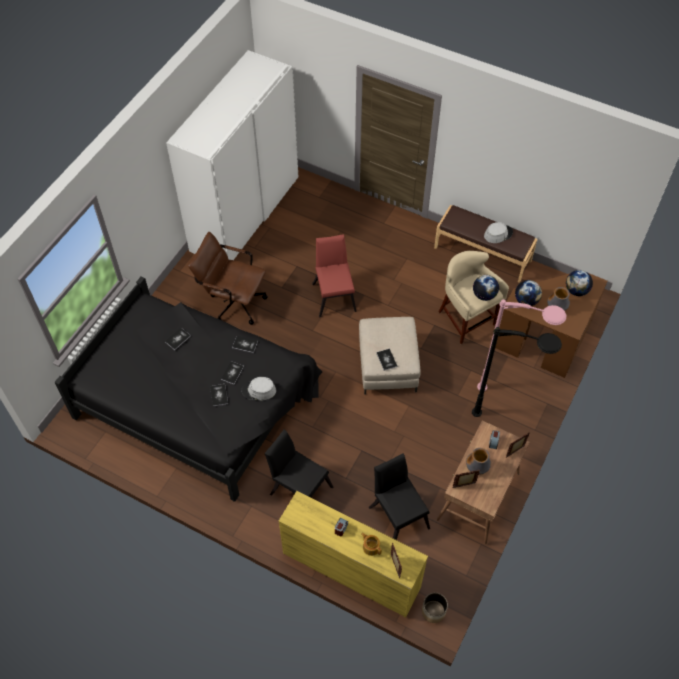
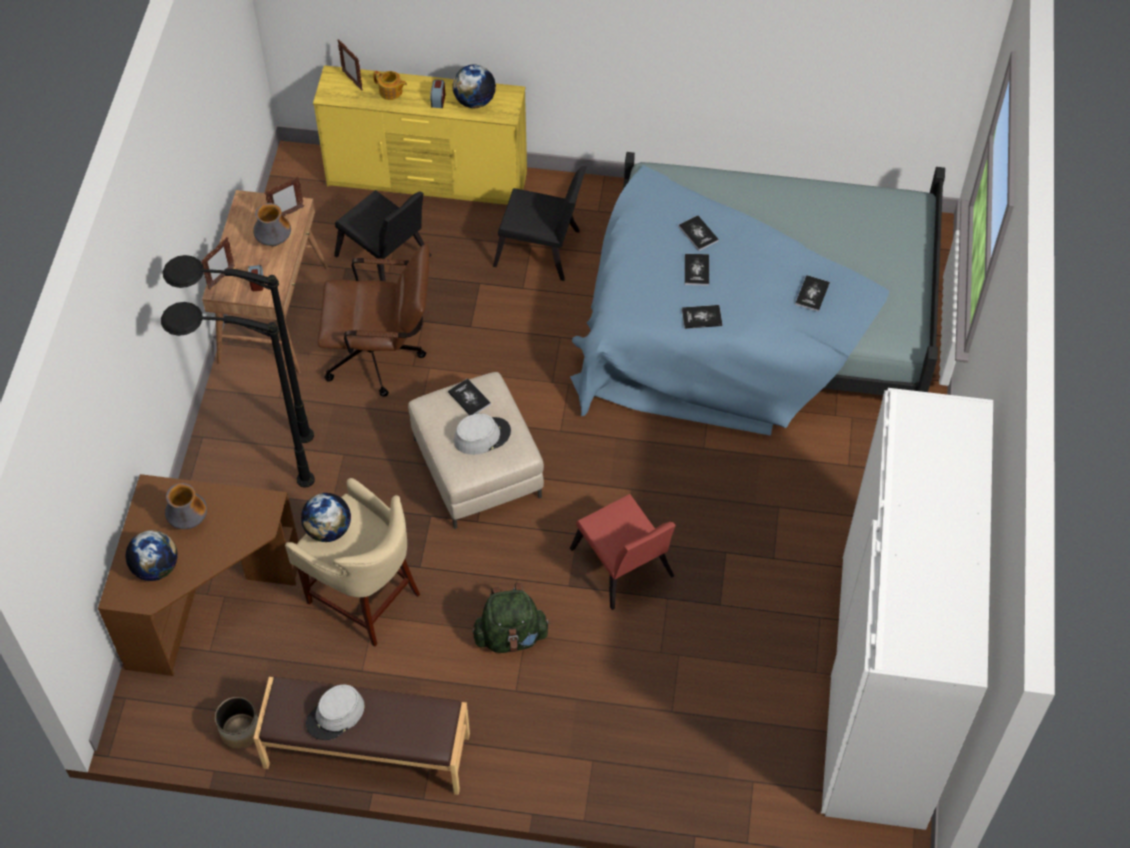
camera: 160 degrees right, 0 degrees up
black bed [55,276,322,502] -> blue bed [570,152,945,436]
brown office chair [188,232,268,325] -> brown office chair moved to [318,244,430,397]
grey hat [241,377,276,401] -> grey hat moved to [454,414,511,455]
planter [422,593,448,623] -> planter moved to [215,697,258,749]
pink floor lamp [477,300,566,391] -> black floor lamp [161,302,315,488]
globe [515,280,542,306] -> globe moved to [453,65,496,108]
none -> green backpack [473,583,550,653]

